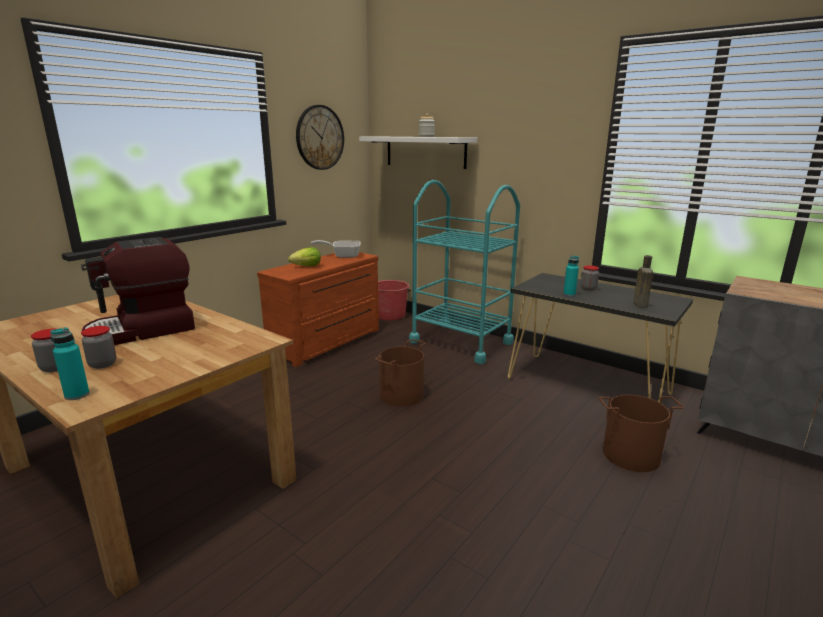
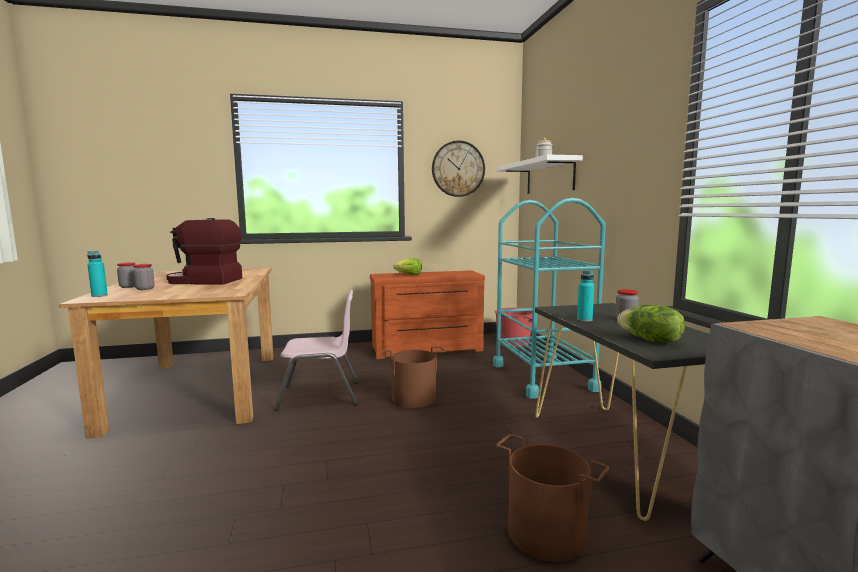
camera: 40 degrees right, 10 degrees down
frying pan [311,240,361,258] -> none
brown bottle [633,255,653,308] -> lettuce [618,305,685,343]
none -> pink chair [275,290,359,410]

